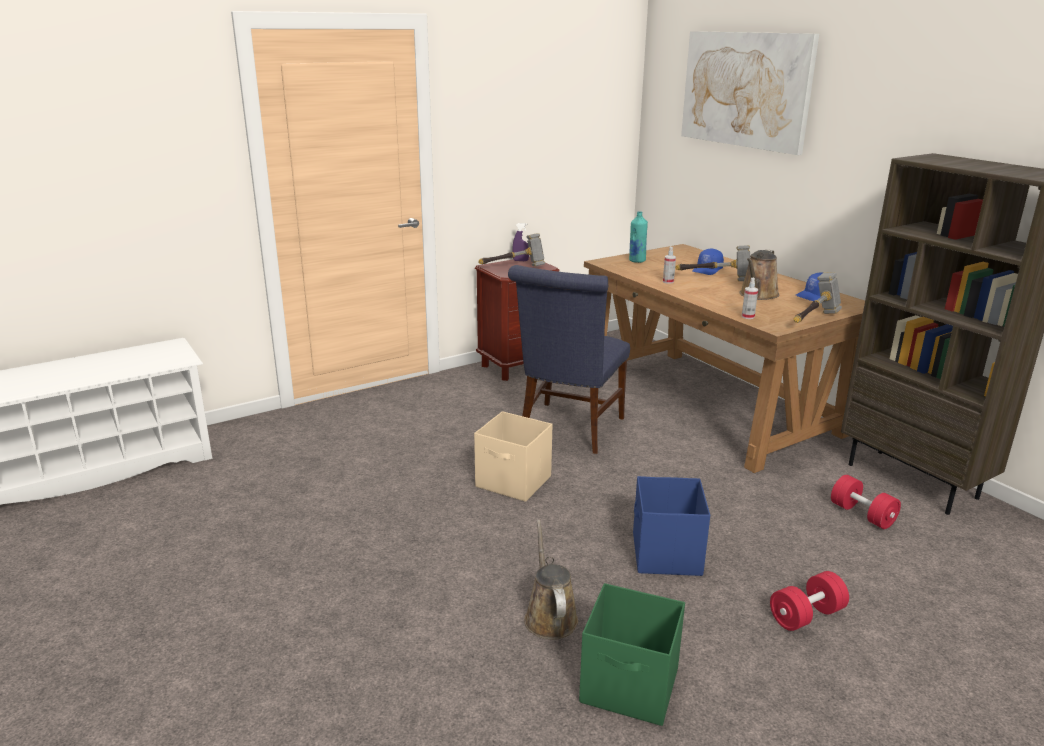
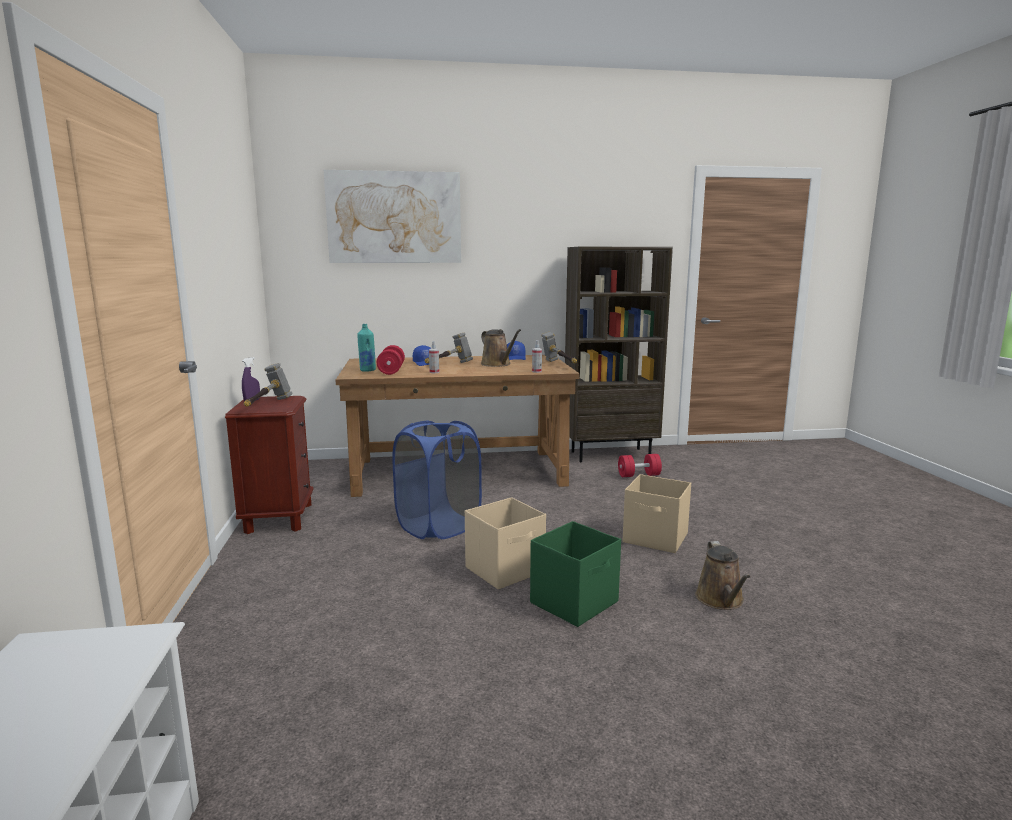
camera: 65 degrees left, 10 degrees down
blue chair [508,265,630,454] -> blue laundry basket [392,421,482,539]
brown watering can [524,519,578,640] -> brown watering can turned 105 degrees counterclockwise [695,541,750,610]
green storage box [579,583,685,726] -> green storage box moved to [530,521,621,627]
blue storage box [633,476,710,576] -> beige storage box [623,474,691,553]
red dumbbell [770,571,849,631] -> red dumbbell moved to [377,345,405,375]

